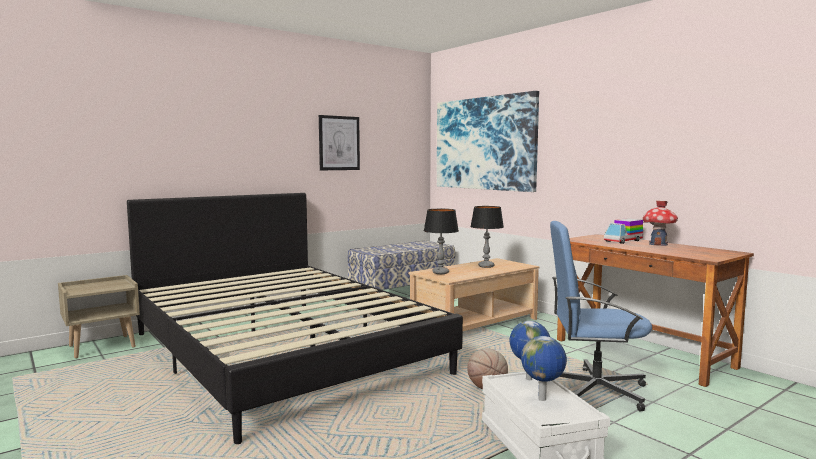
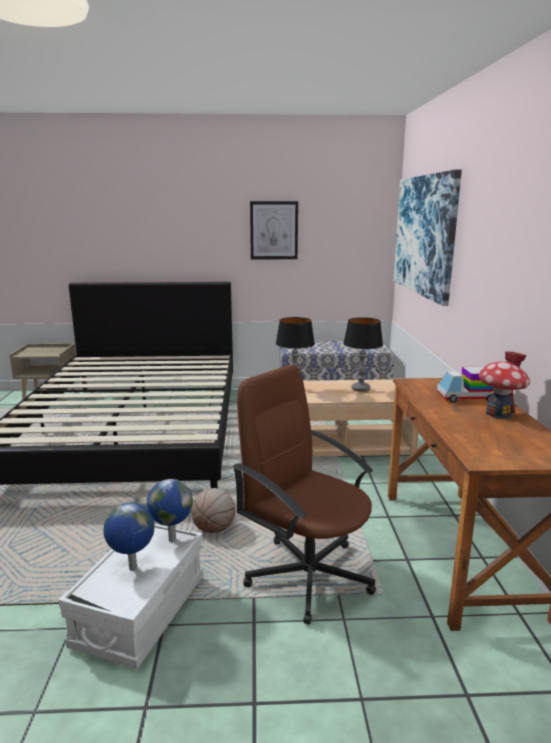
camera: 35 degrees right, 10 degrees up
blue office chair [550,221,652,411] -> brown office chair [232,365,376,625]

